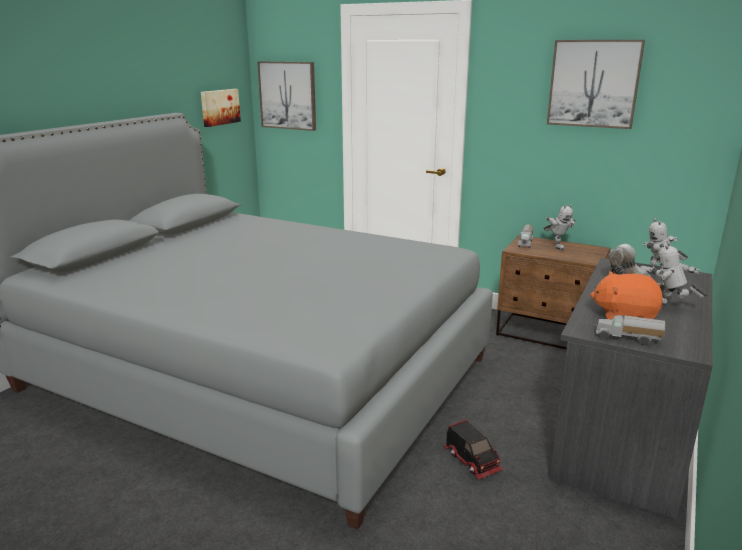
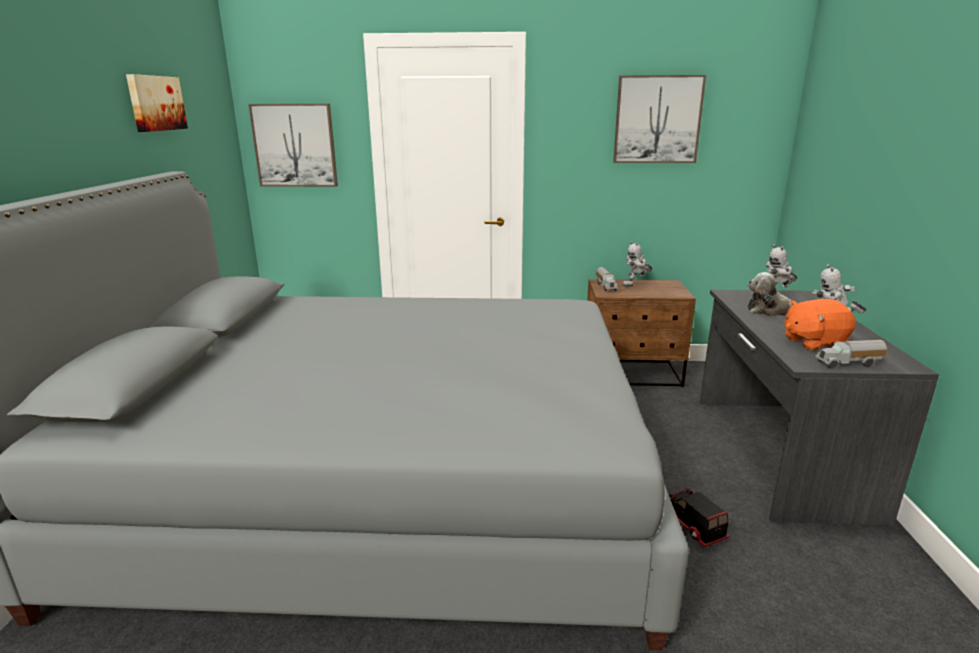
camera: 25 degrees left, 0 degrees up
picture [201,89,241,127] -> picture moved to [126,74,188,132]
toy truck [444,420,503,479] -> toy truck turned 150 degrees counterclockwise [668,487,729,547]
toy robot [544,204,576,250] -> toy robot turned 105 degrees clockwise [623,241,653,286]

